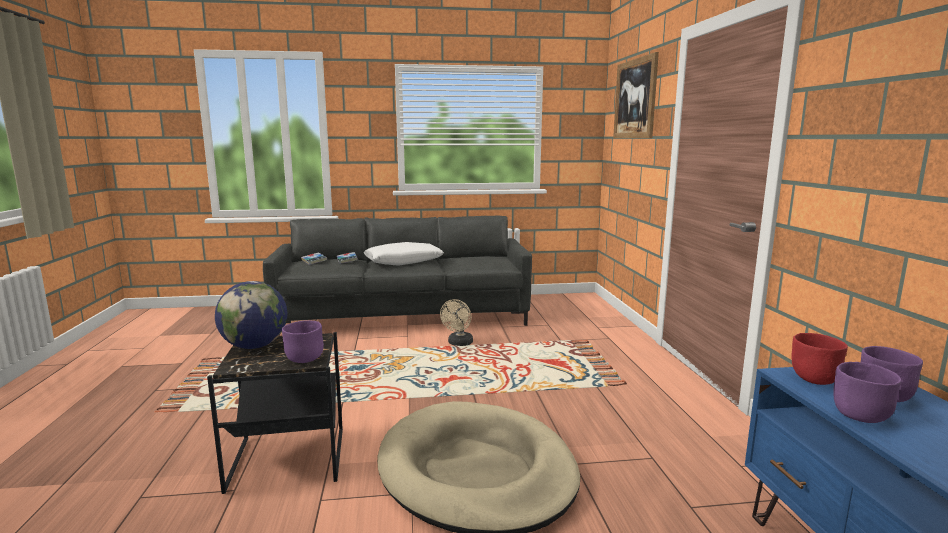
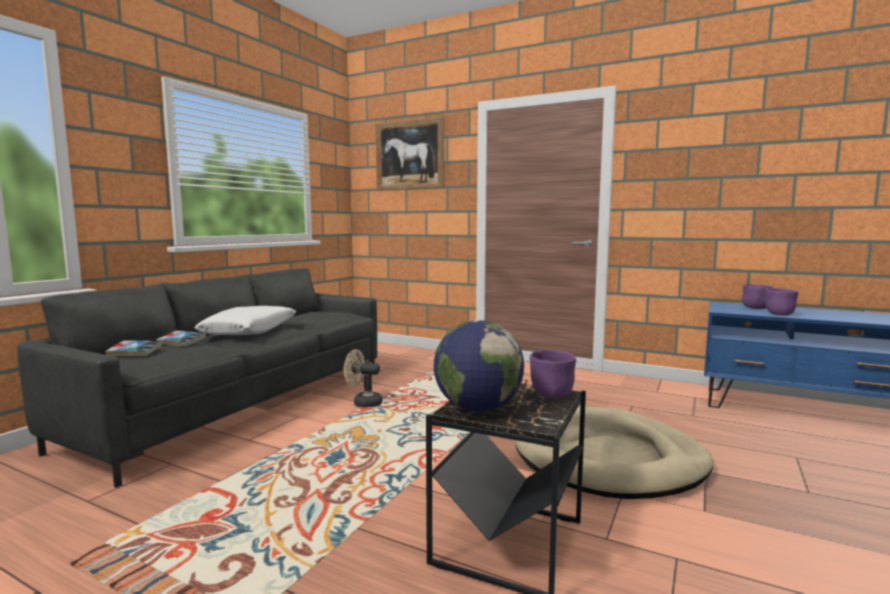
camera: 55 degrees left, 5 degrees down
beige fan [440,299,473,346] -> beige fan turned 135 degrees clockwise [344,349,382,407]
red bowl [791,333,848,385] -> none

